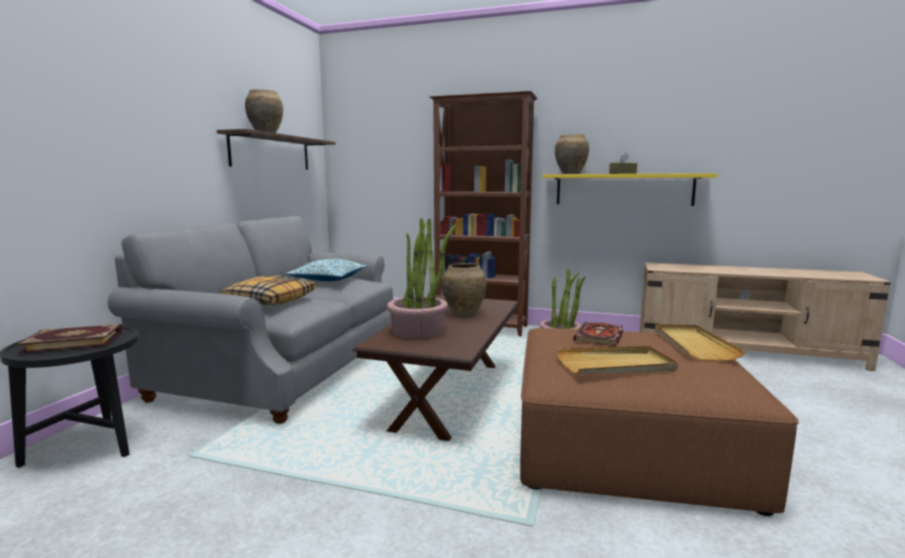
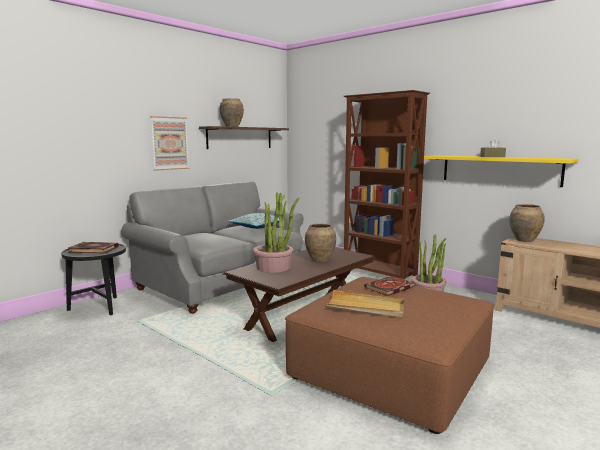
camera: 25 degrees right, 0 degrees up
pillow [220,276,316,305] -> none
brown vase [555,134,589,174] -> brown vase moved to [509,204,545,242]
beige tray [655,324,745,361] -> none
none -> picture [150,116,189,171]

